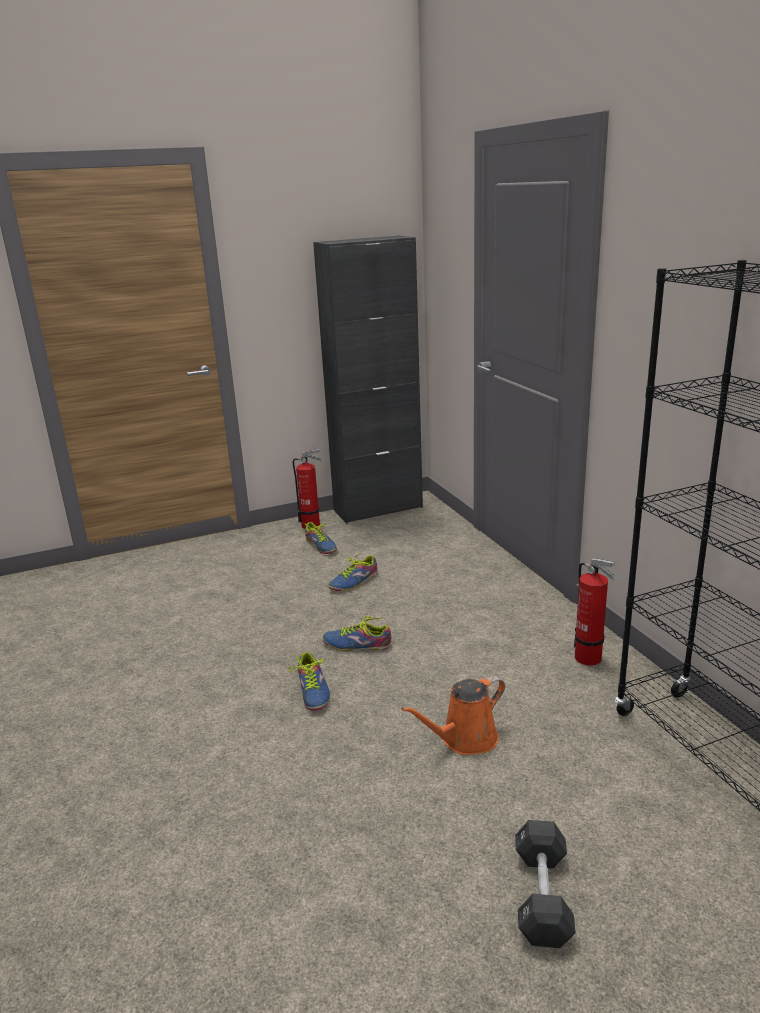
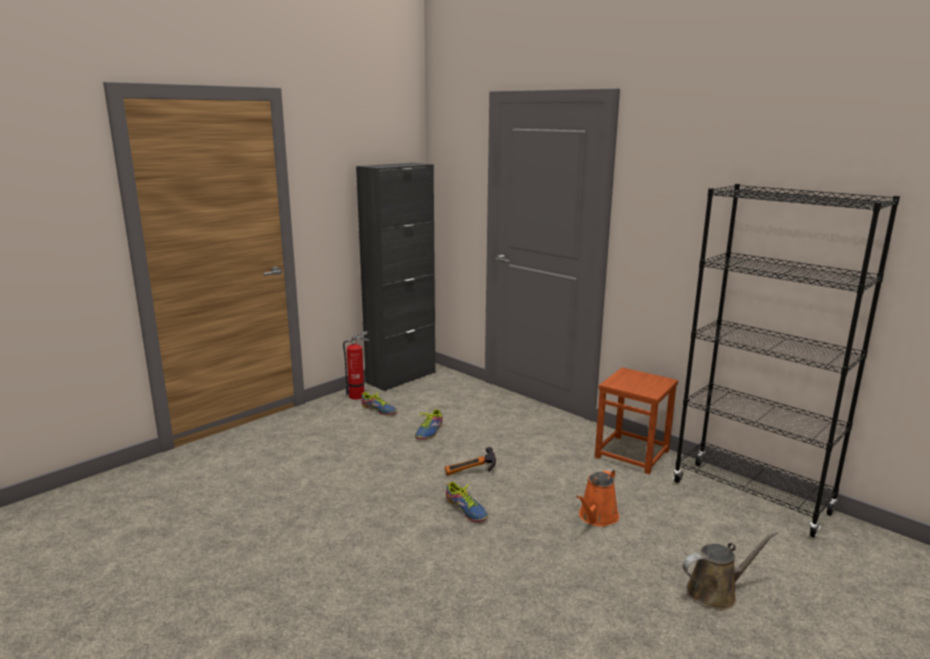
camera: 25 degrees left, 5 degrees down
shoe [322,616,391,651] -> hammer [445,447,496,476]
black dumbbell [515,820,576,948] -> brown watering can [683,531,778,610]
fire extinguisher [574,558,616,666] -> brown stool [595,367,678,474]

